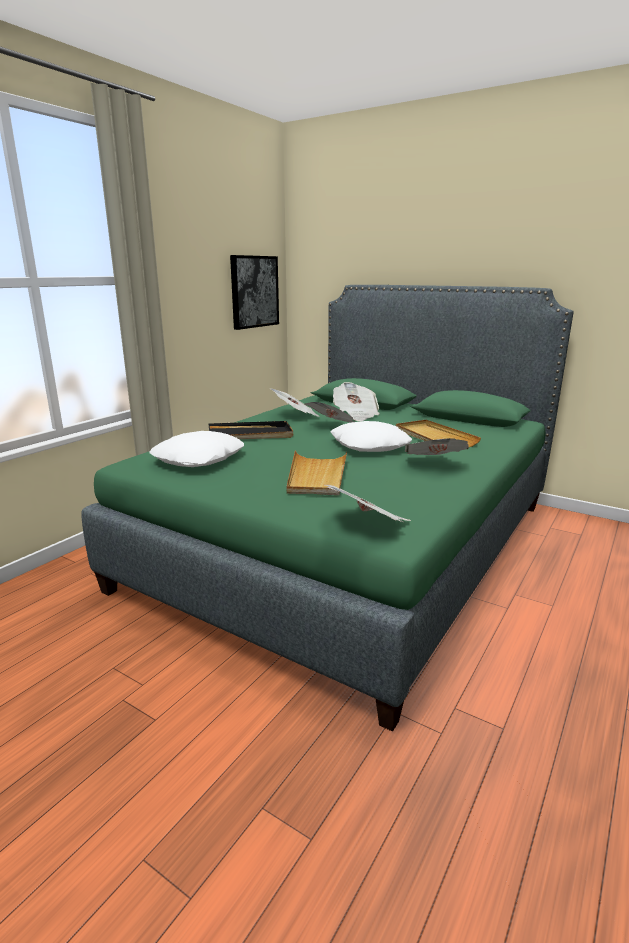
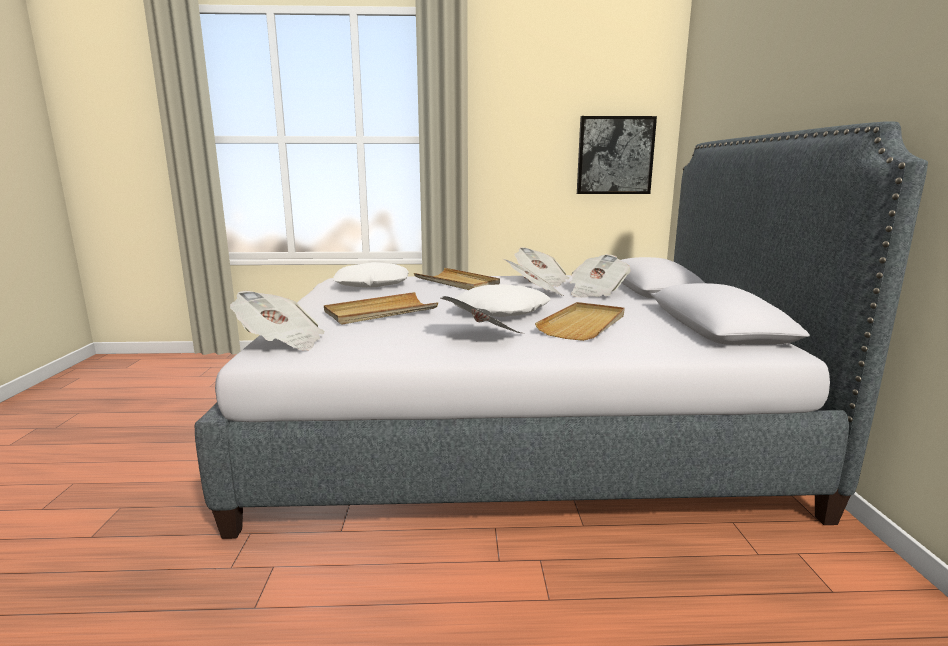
camera: 55 degrees right, 5 degrees down
green bed [81,285,574,732] -> grey bed [195,121,928,539]
black tray [209,421,293,439] -> beige tray [414,268,500,290]

